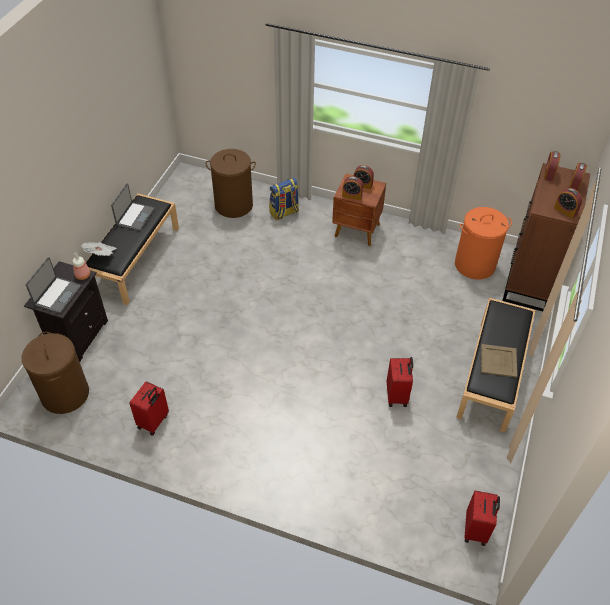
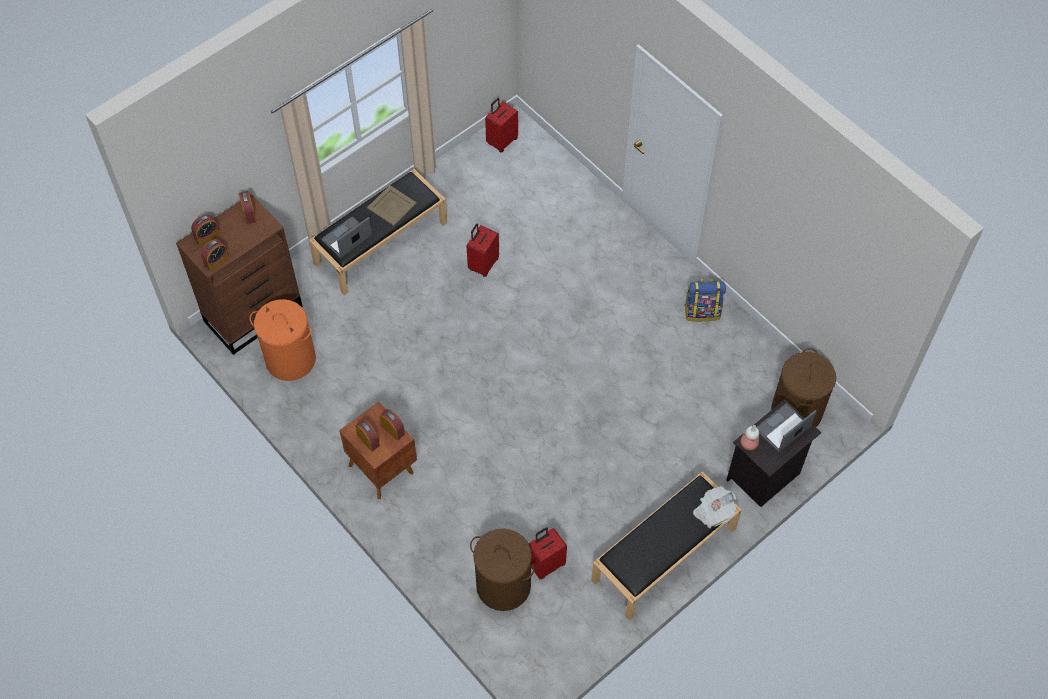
camera: 150 degrees left, 10 degrees up
laptop [111,183,155,231] -> laptop moved to [322,216,372,258]
red suitcase [130,381,169,435] -> red suitcase moved to [529,527,567,579]
backpack [269,177,299,220] -> backpack moved to [685,278,726,321]

